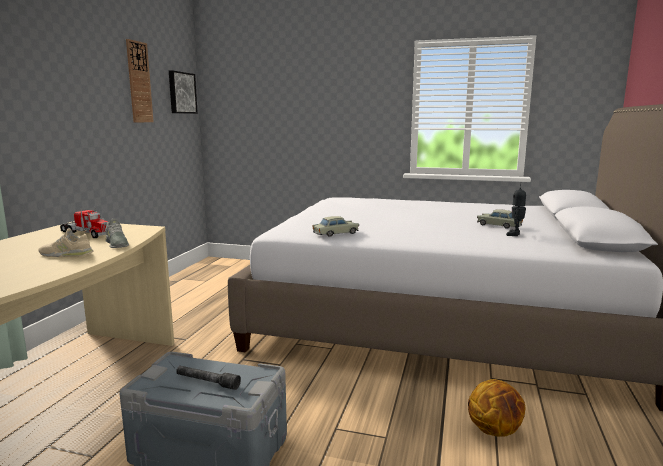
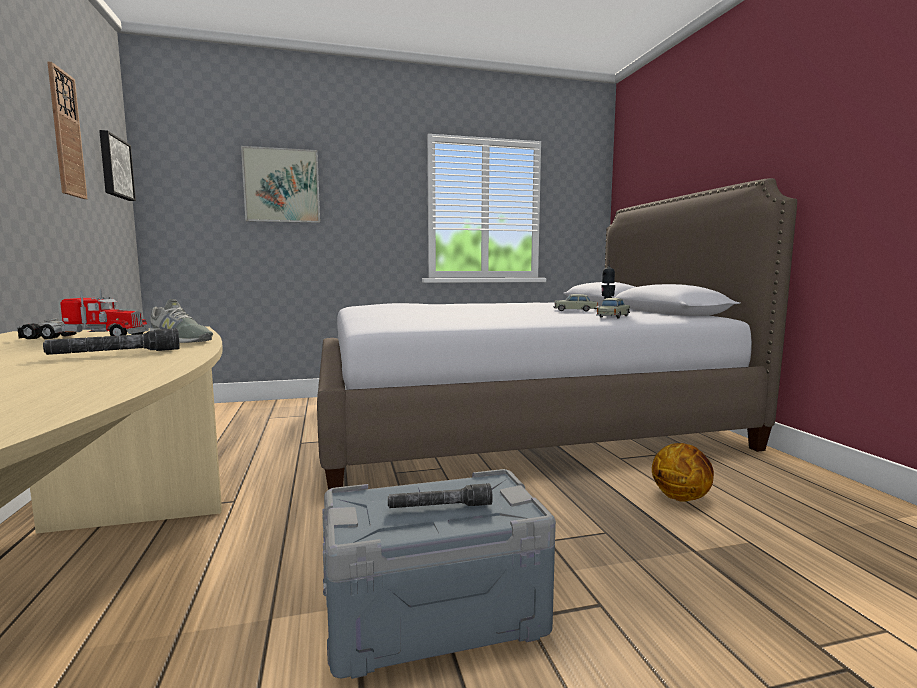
camera: 30 degrees left, 5 degrees down
beige shoe [38,229,94,257] -> grey flashlight [43,328,180,355]
beige toy car [312,216,359,237] -> beige toy car moved to [596,298,630,318]
none -> picture [241,146,320,223]

